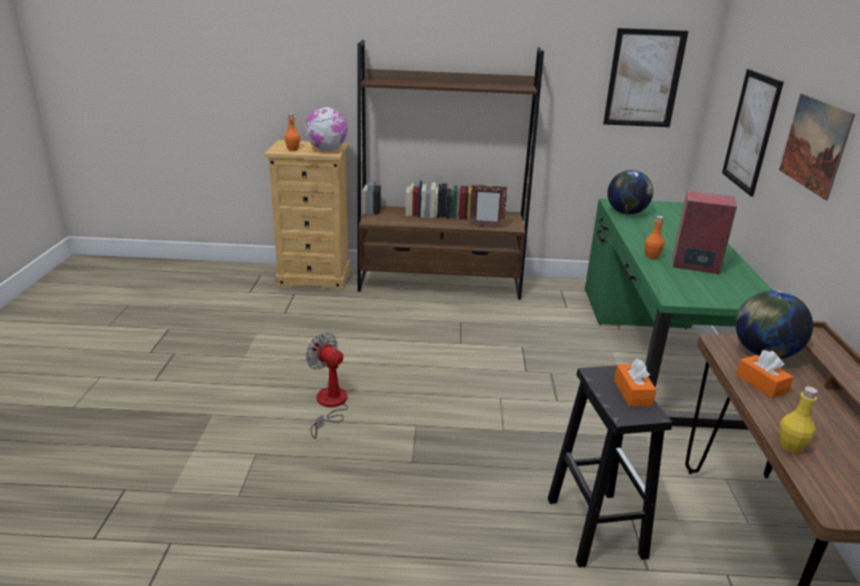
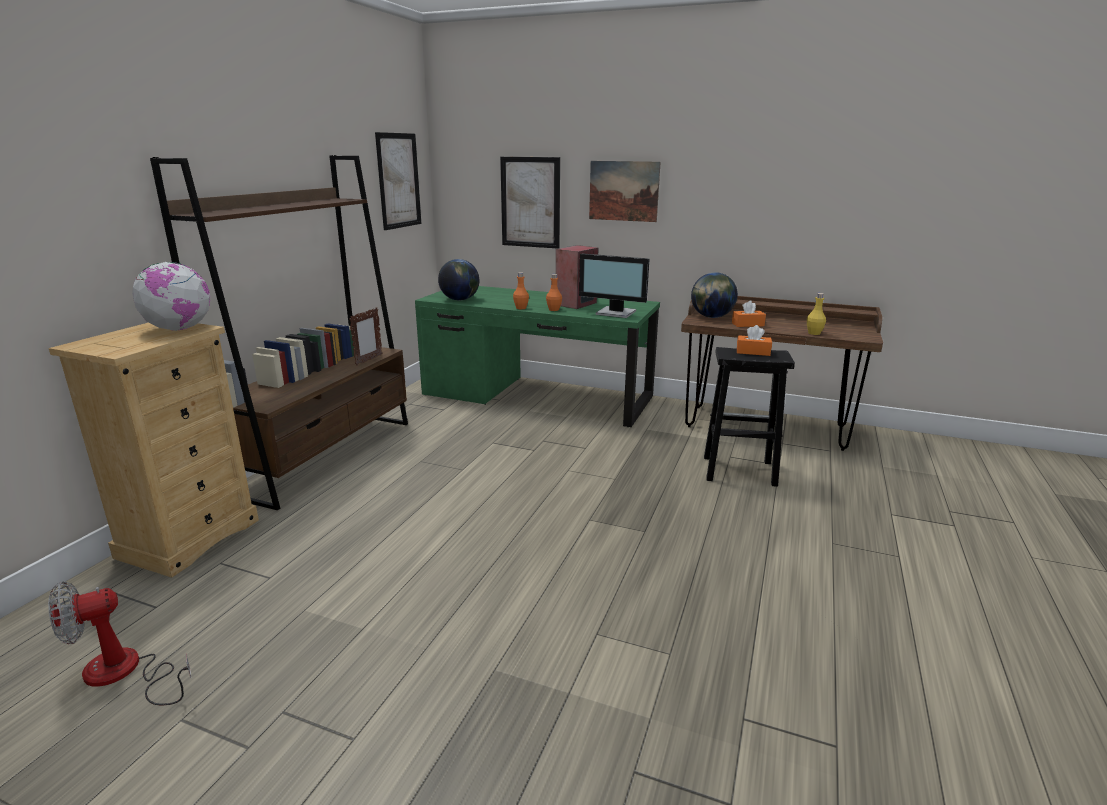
camera: 70 degrees left, 5 degrees down
orange bottle [284,114,300,151] -> orange bottle moved to [513,272,529,309]
fan [306,333,348,438] -> fan moved to [48,581,191,705]
none -> monitor [579,253,650,318]

